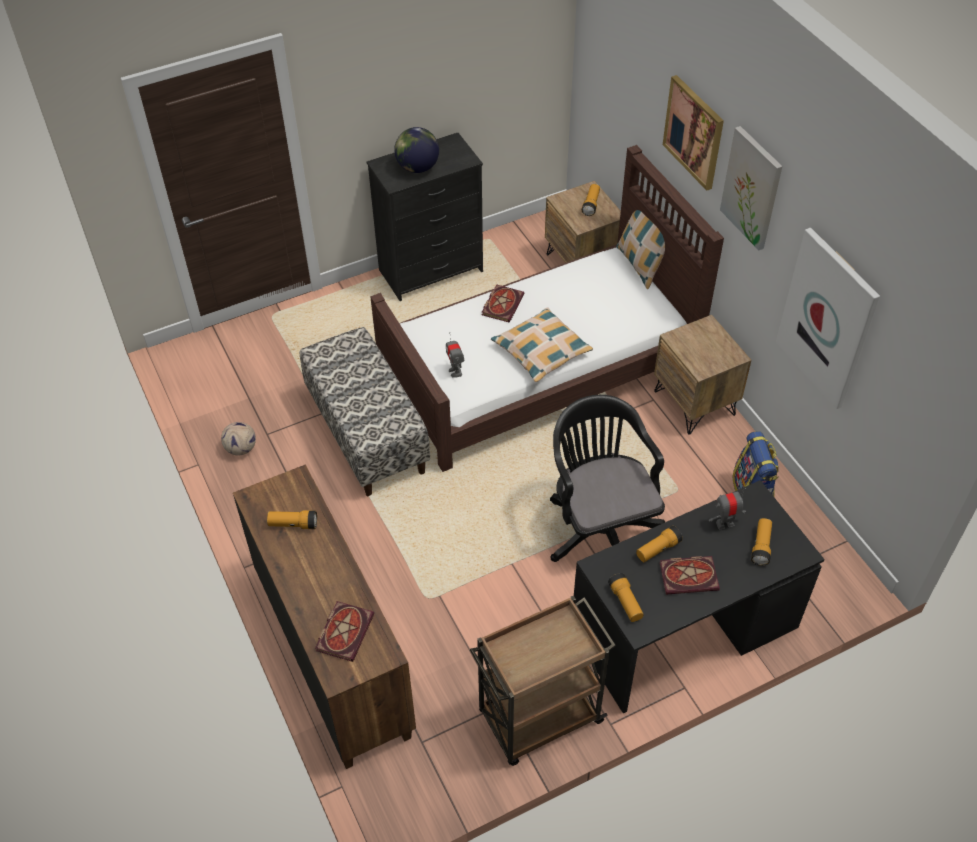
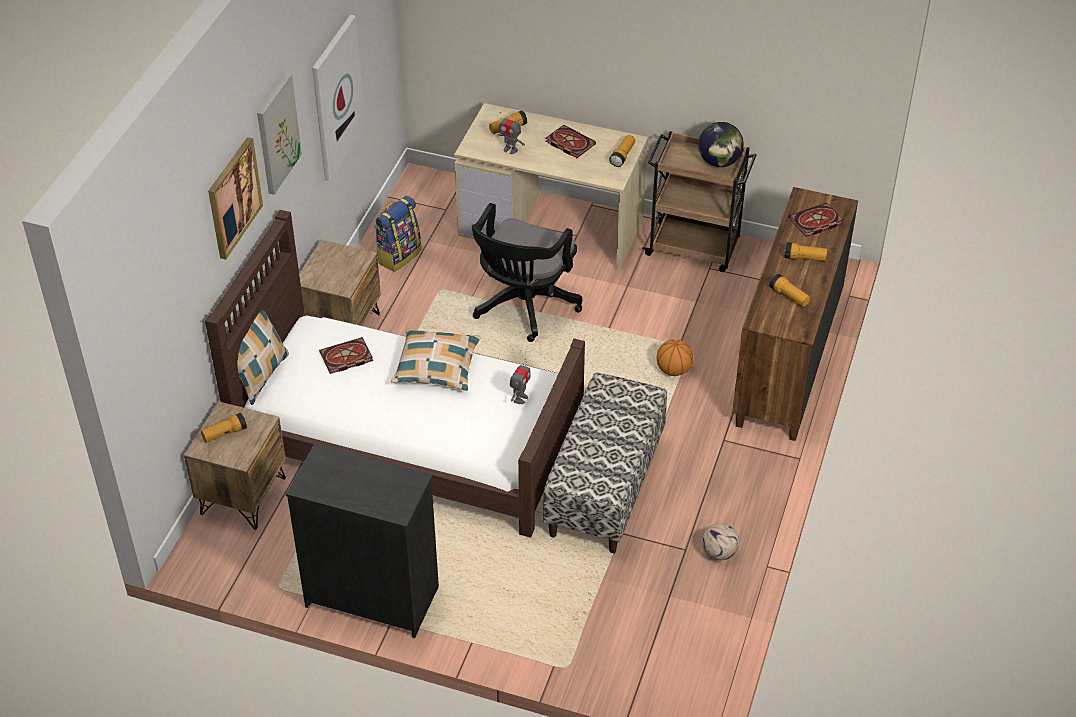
camera: 135 degrees left, 5 degrees down
globe [394,127,439,173] -> globe moved to [698,122,744,167]
book [482,284,524,322] -> book moved to [319,337,373,374]
black desk [574,480,825,714] -> beige desk [454,103,648,271]
flashlight [636,526,683,562] -> flashlight moved to [784,242,827,261]
none -> basketball [657,339,693,376]

